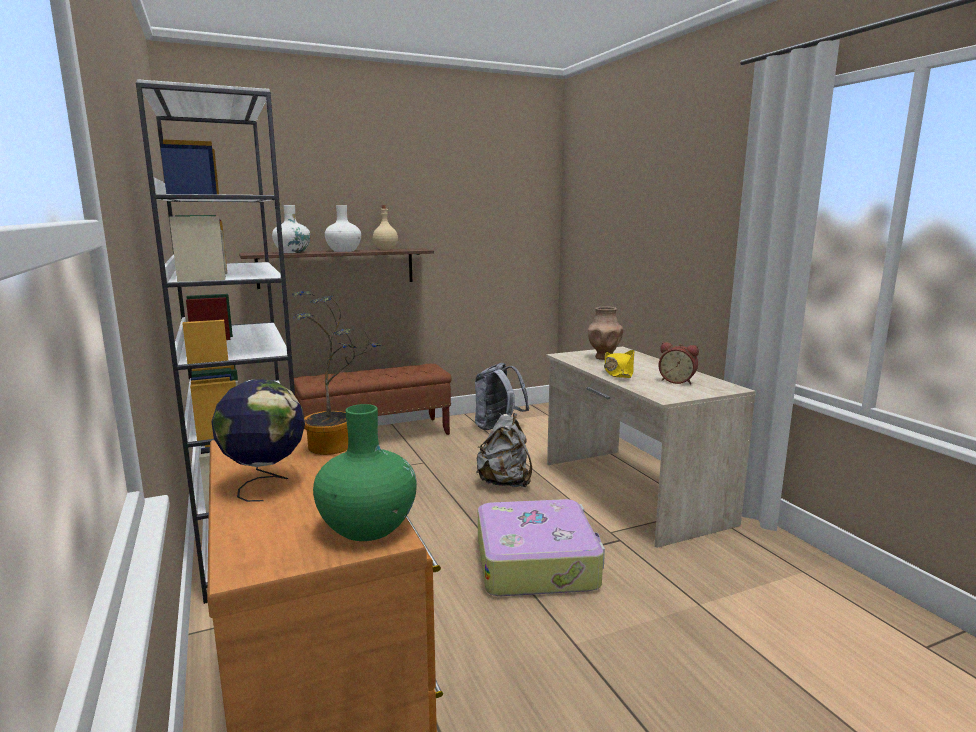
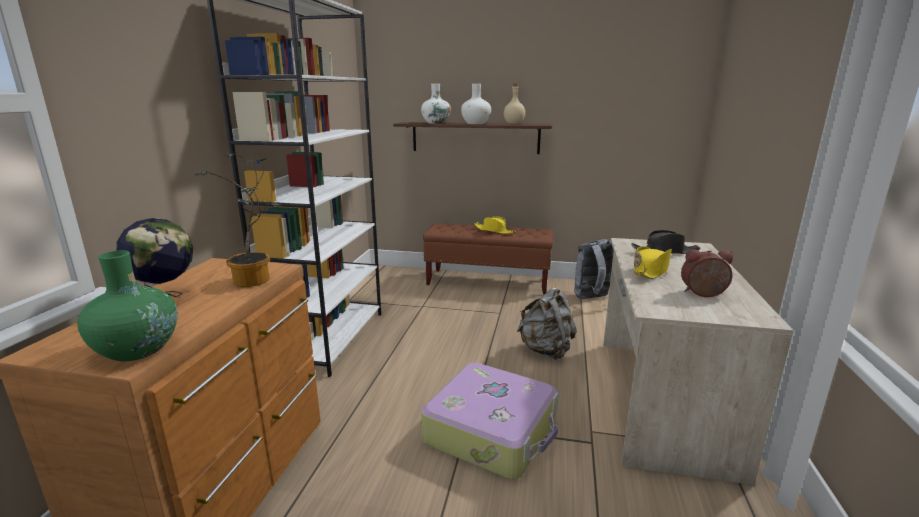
camera: 35 degrees right, 5 degrees up
brown vase [588,306,623,360] -> black hat [631,230,700,254]
alarm clock [658,342,699,384] -> alarm clock turned 120 degrees clockwise [681,249,733,297]
none -> yellow hat [474,216,516,234]

